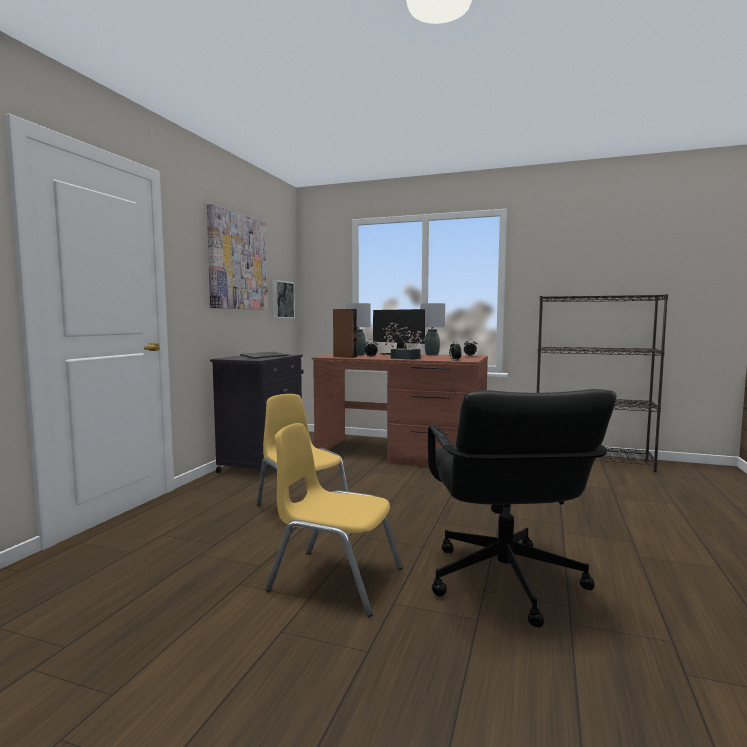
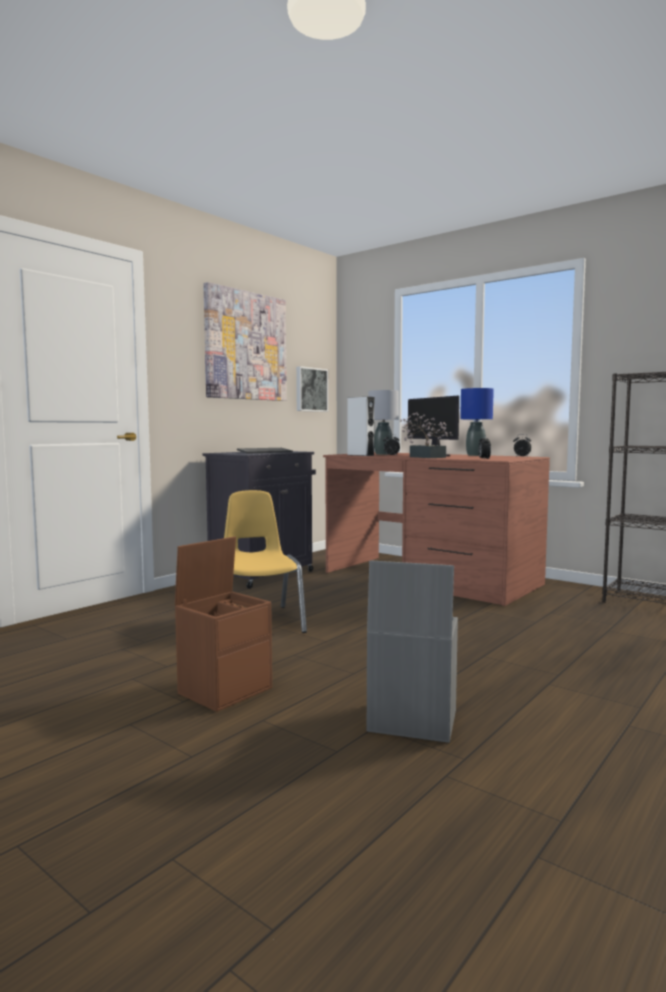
camera: 20 degrees right, 0 degrees up
yellow chair [265,423,403,617] -> brown storage box [175,536,272,712]
brown speaker [333,309,357,358] -> white speaker [348,397,374,456]
grey table lamp [420,303,445,356] -> blue table lamp [460,388,494,456]
black office chair [428,389,617,628] -> grey storage box [367,560,458,743]

